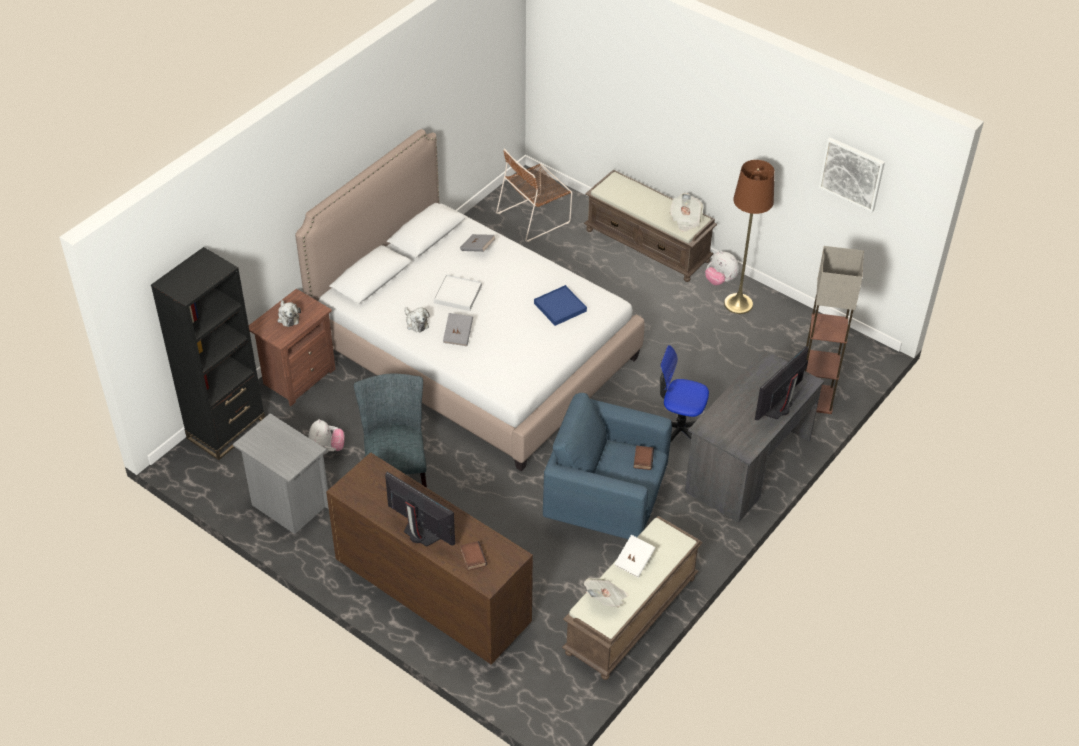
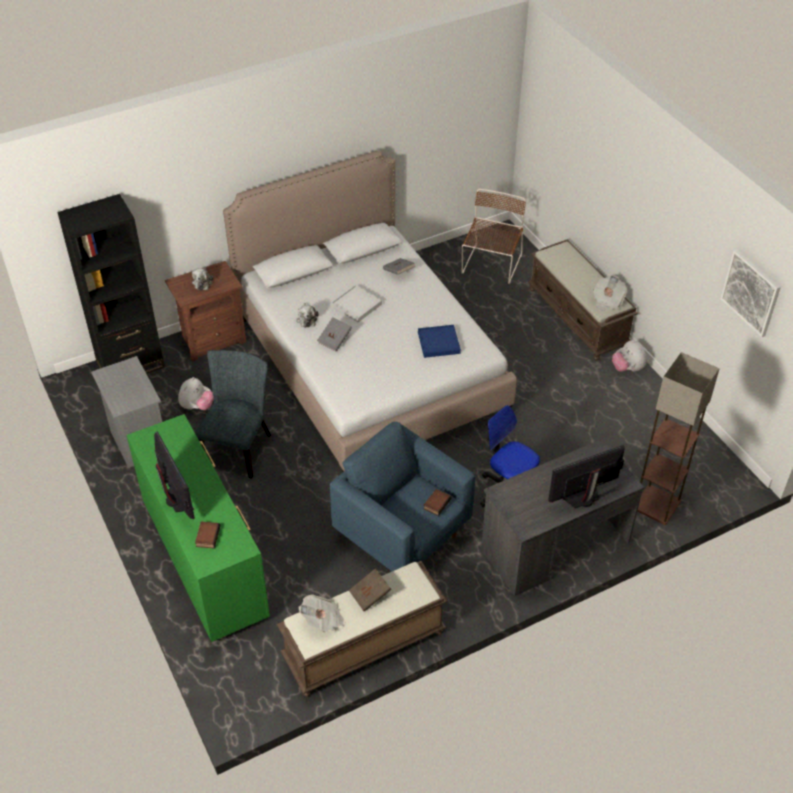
camera: 25 degrees right, 0 degrees up
brown dresser [326,452,533,665] -> green dresser [126,414,270,642]
brown chair [496,148,572,242] -> brown chair turned 120 degrees clockwise [462,189,526,284]
white book [614,535,655,578] -> brown book [349,569,391,612]
brown floor lamp [724,160,775,314] -> none

